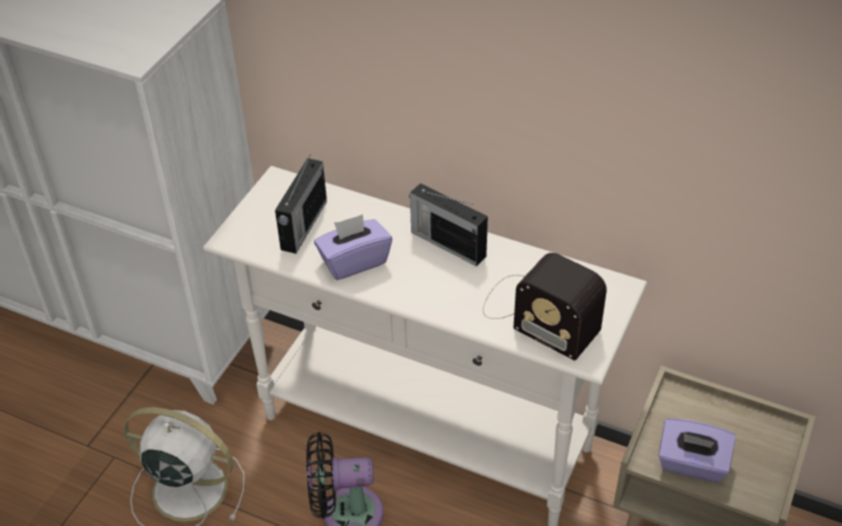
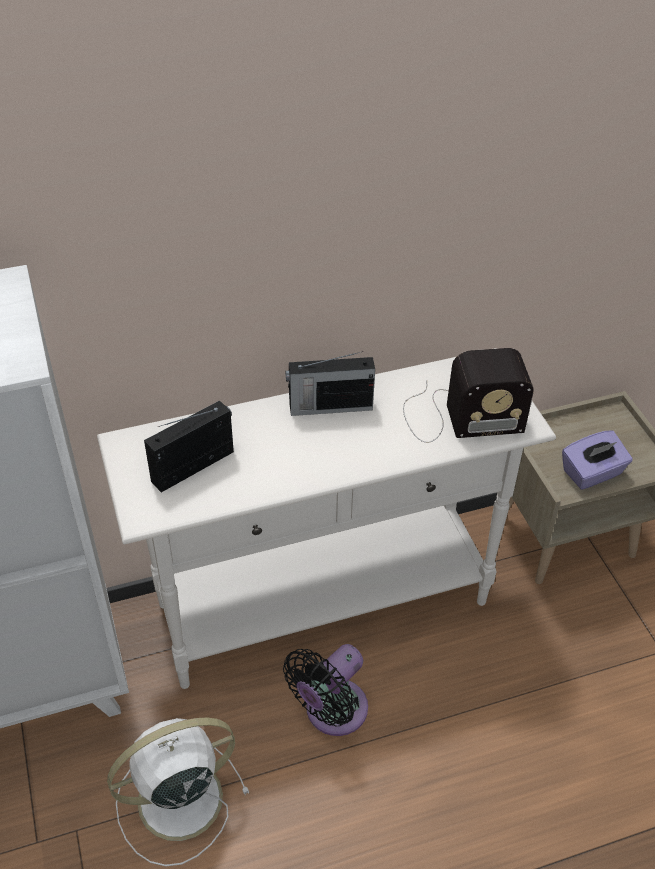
camera: 45 degrees left, 0 degrees up
radio [275,156,327,254] -> radio turned 105 degrees counterclockwise [144,400,234,492]
purple tissue box [314,214,392,280] -> none

